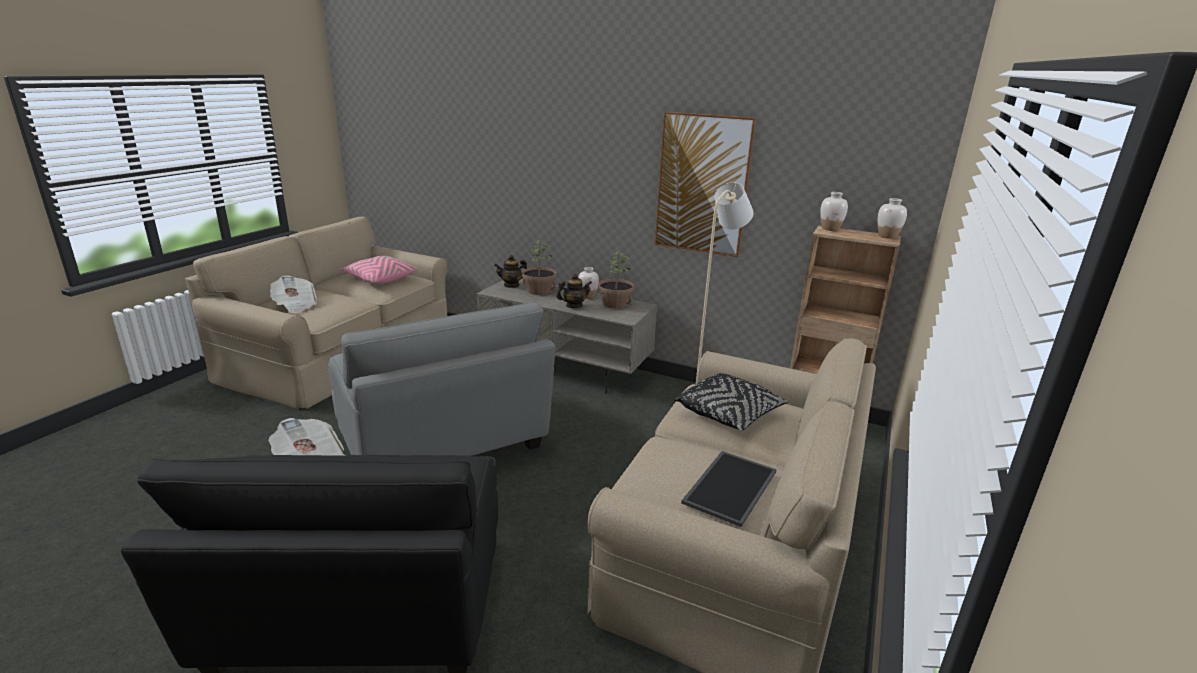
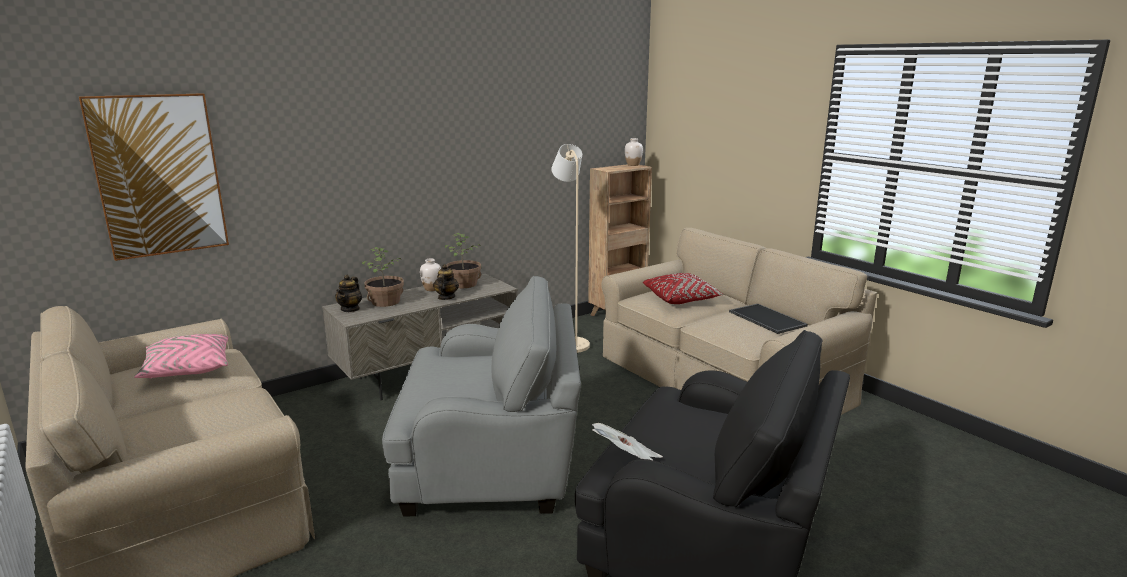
camera: 60 degrees left, 5 degrees down
newspaper [270,276,317,314] -> none
picture [655,112,756,257] -> picture moved to [79,93,229,261]
black pillow [674,373,788,431] -> red pillow [643,273,723,304]
white vase [820,192,848,231] -> none

